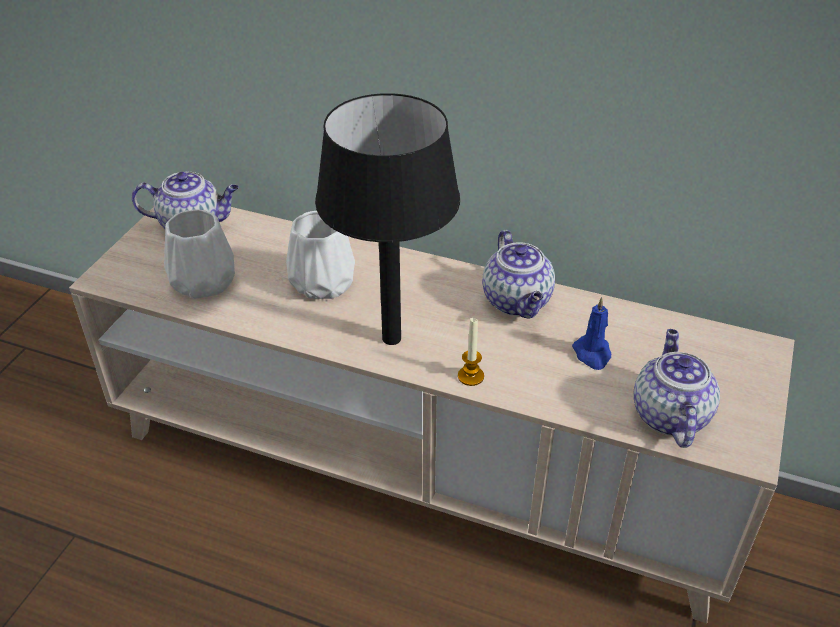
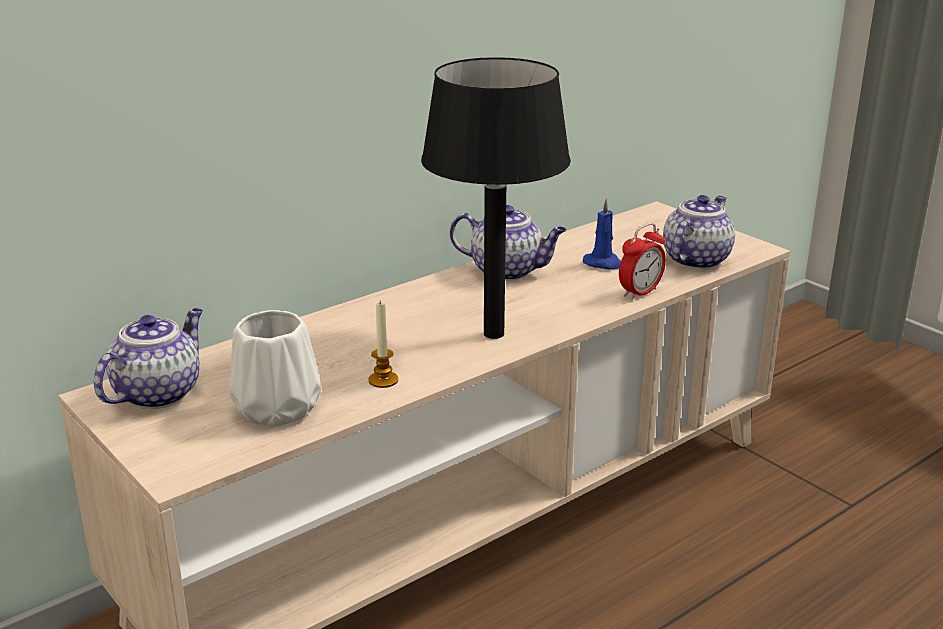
camera: 60 degrees left, 15 degrees down
white vase [286,211,355,299] -> none
candle [458,318,484,386] -> candle moved to [368,302,398,388]
teapot [633,329,720,448] -> teapot turned 90 degrees clockwise [663,195,735,270]
none -> alarm clock [619,223,666,300]

